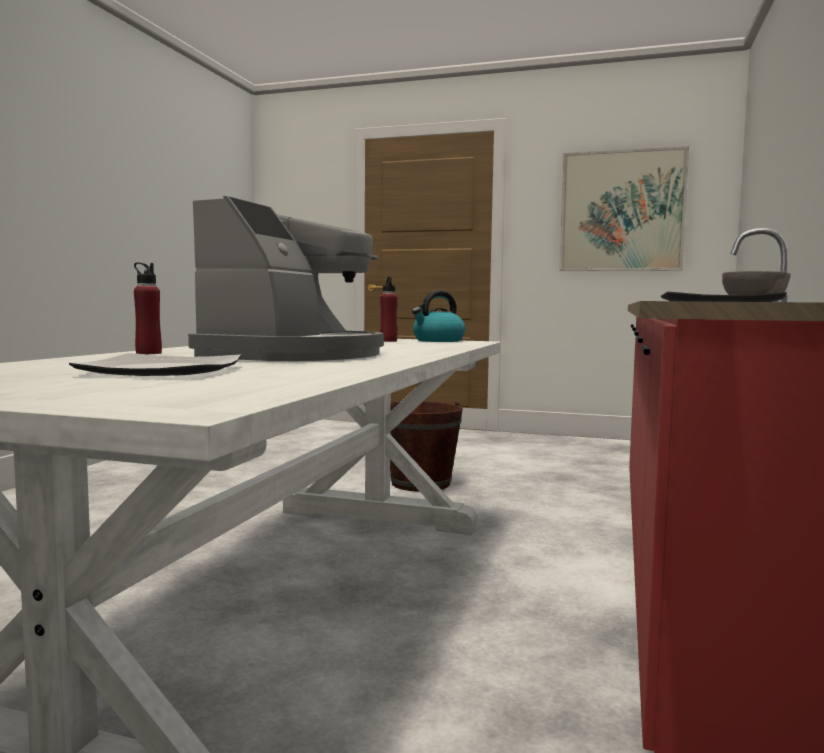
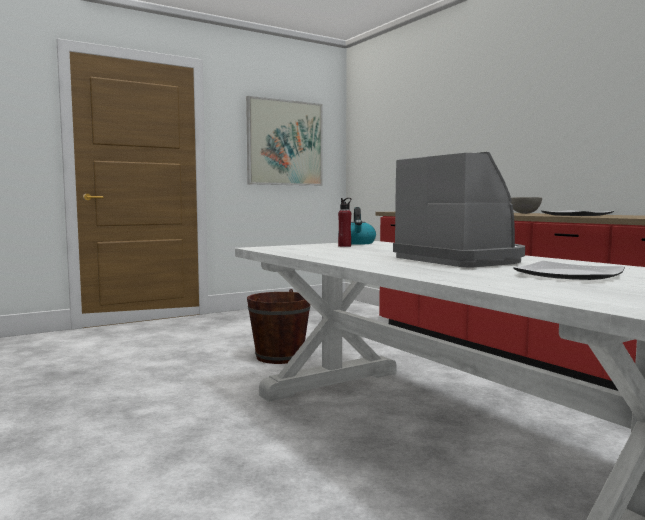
camera: 50 degrees left, 0 degrees up
red bottle [134,262,162,354] -> none

